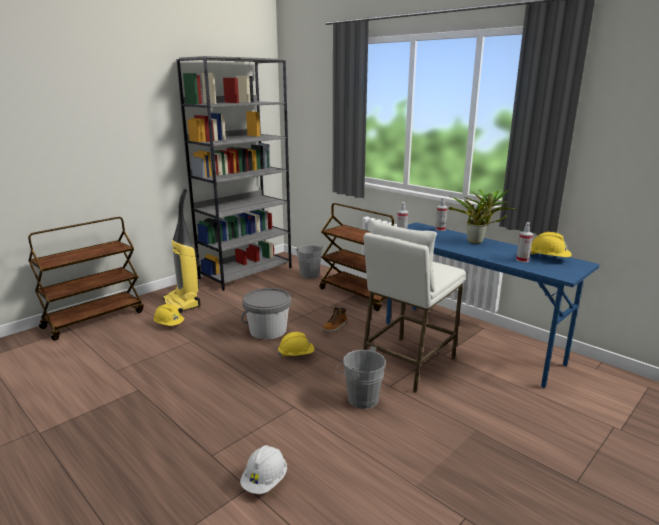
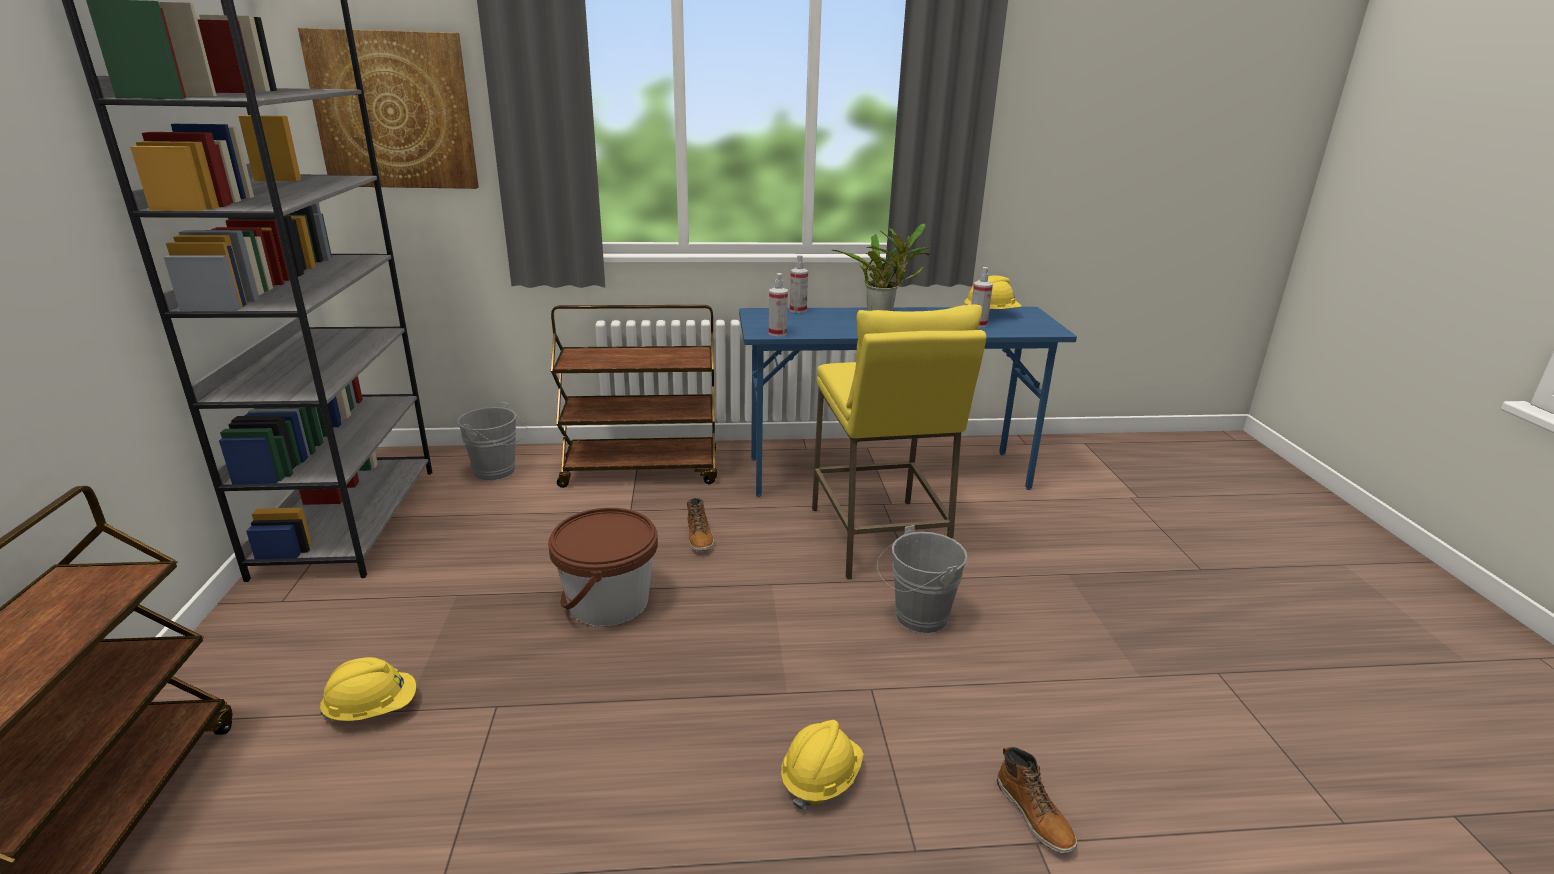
camera: 50 degrees left, 5 degrees up
vacuum cleaner [163,188,201,313] -> none
white hard hat [240,445,287,494] -> boot [997,746,1077,853]
grey bucket [241,288,291,340] -> brown bucket [548,508,658,626]
yellow hard hat [278,332,314,357] -> yellow hard hat moved to [781,720,864,811]
white stool [363,220,465,393] -> yellow stool [812,304,987,579]
none -> picture [298,28,479,189]

